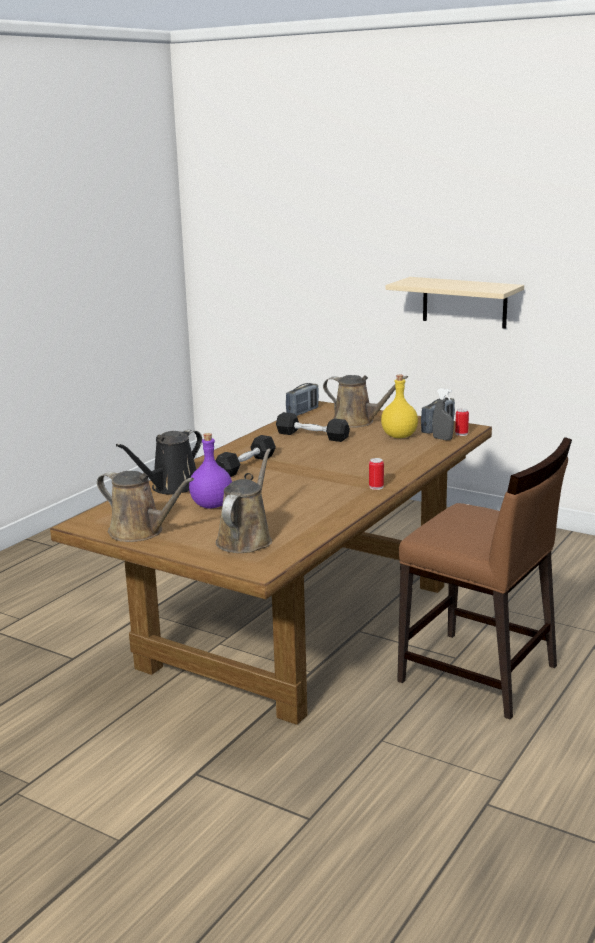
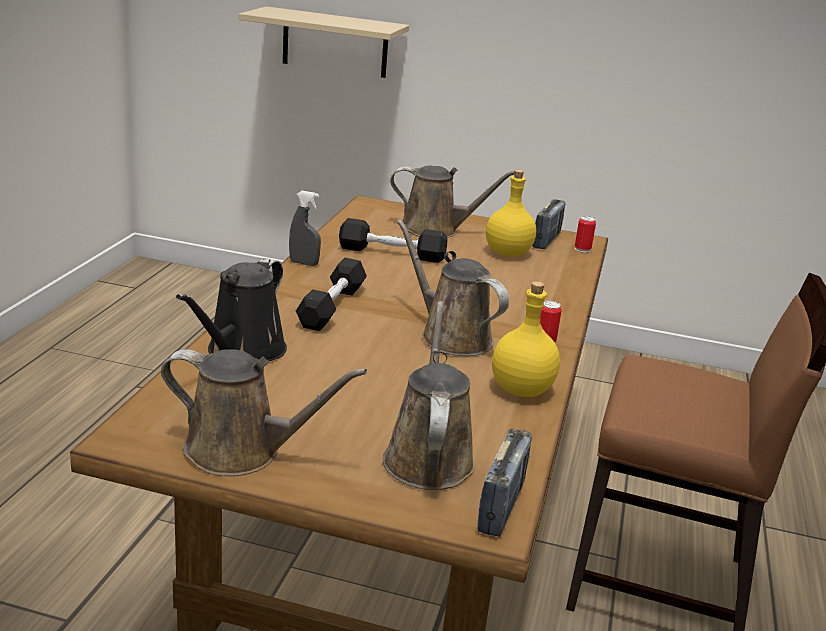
camera: 20 degrees left, 5 degrees up
purple bottle [189,433,232,509] -> none
radio [286,383,319,416] -> radio moved to [477,429,532,537]
beige shelf [385,277,524,329] -> beige shelf moved to [239,6,409,78]
grey spray bottle [432,388,454,440] -> grey spray bottle moved to [289,191,321,266]
none -> brown watering can [397,220,509,356]
none -> yellow bottle [492,281,560,397]

